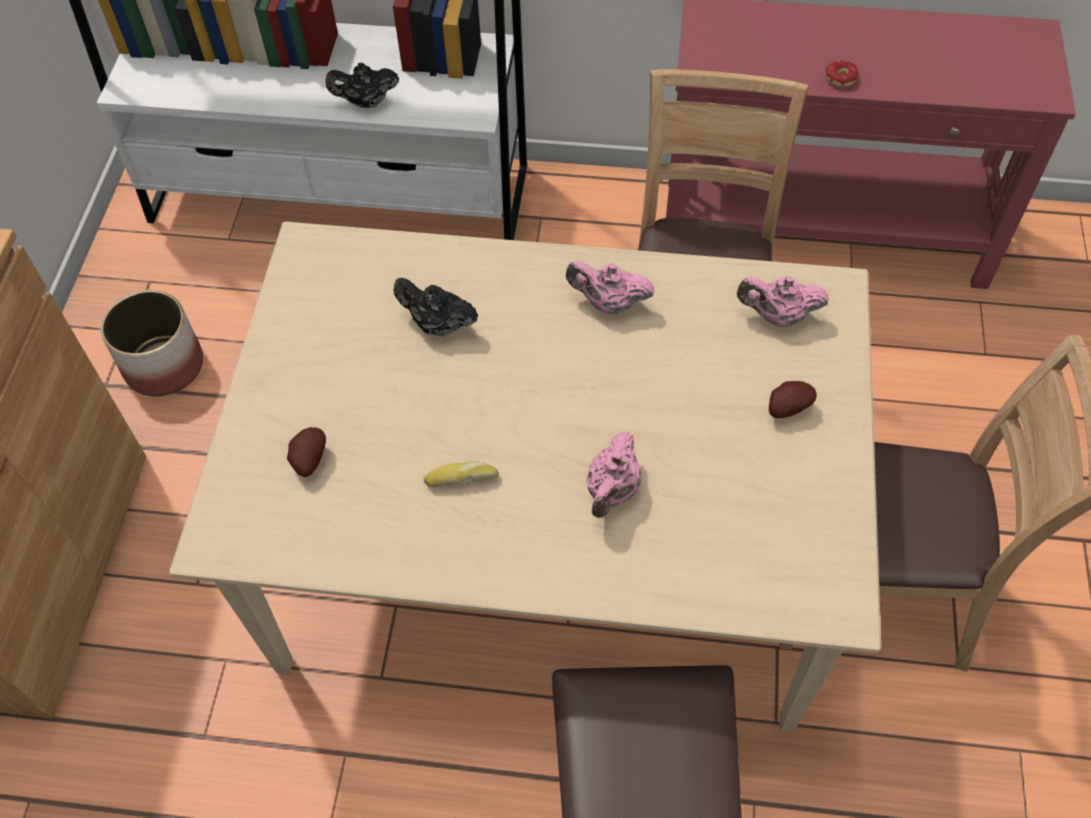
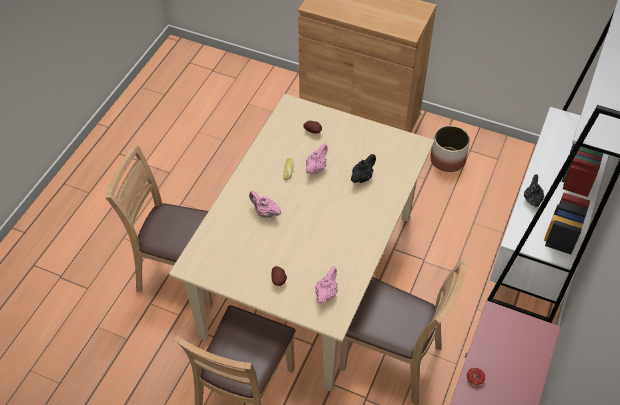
camera: 105 degrees right, 5 degrees down
pink teapot [566,260,655,314] -> pink teapot moved to [306,143,328,174]

